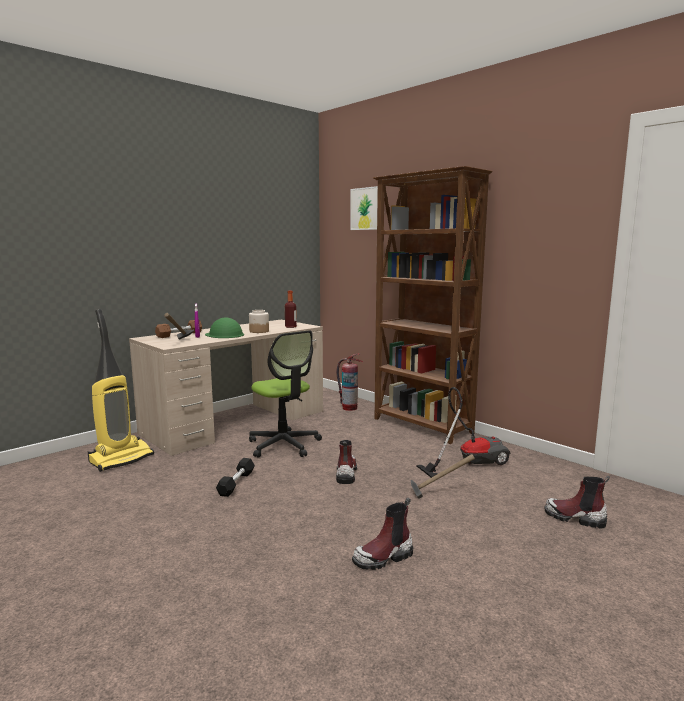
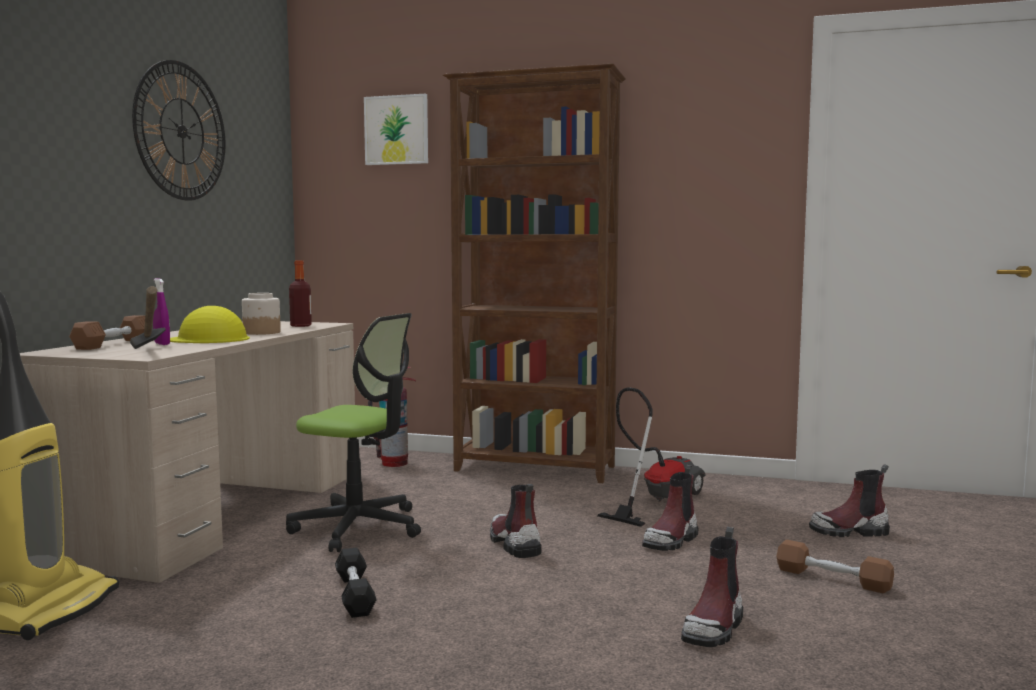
camera: 30 degrees left, 5 degrees down
green hard hat [205,317,244,338] -> yellow hard hat [170,306,250,343]
hammer [410,454,475,499] -> boot [642,465,699,551]
none -> wall clock [132,60,225,201]
none -> brown dumbbell [776,539,894,593]

